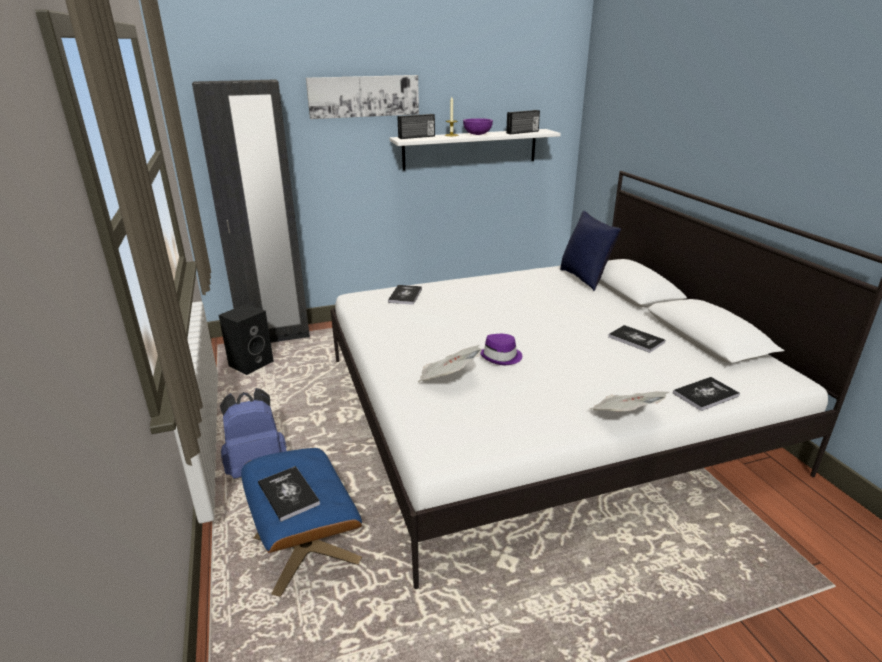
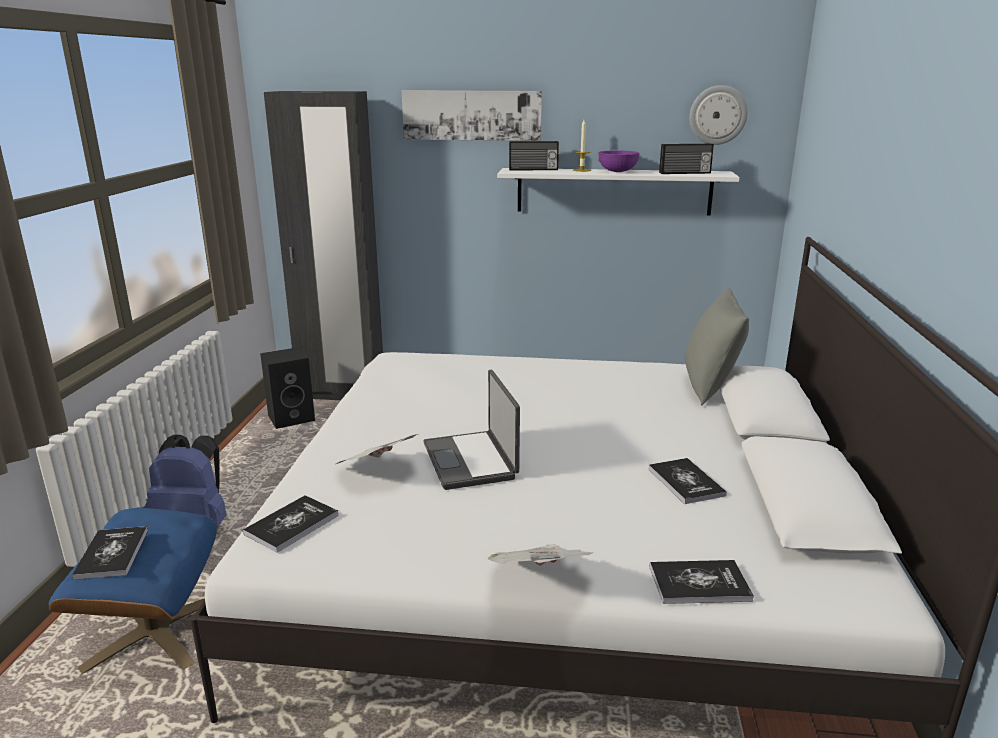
camera: 25 degrees right, 5 degrees down
book [388,285,422,305] -> book moved to [243,495,339,553]
purple hat [480,334,522,365] -> laptop [423,369,520,490]
blue pillow [560,211,621,291] -> grey pillow [685,288,749,405]
none -> wall clock [689,85,748,145]

